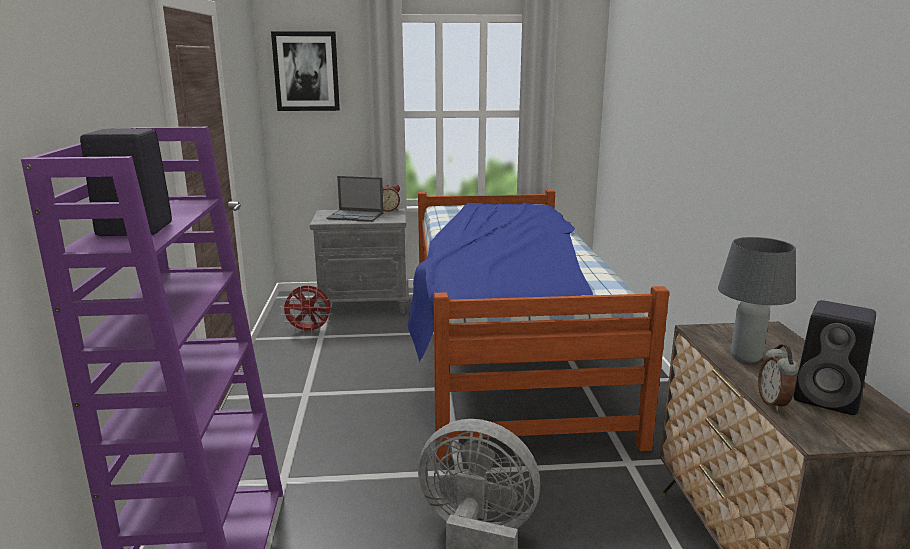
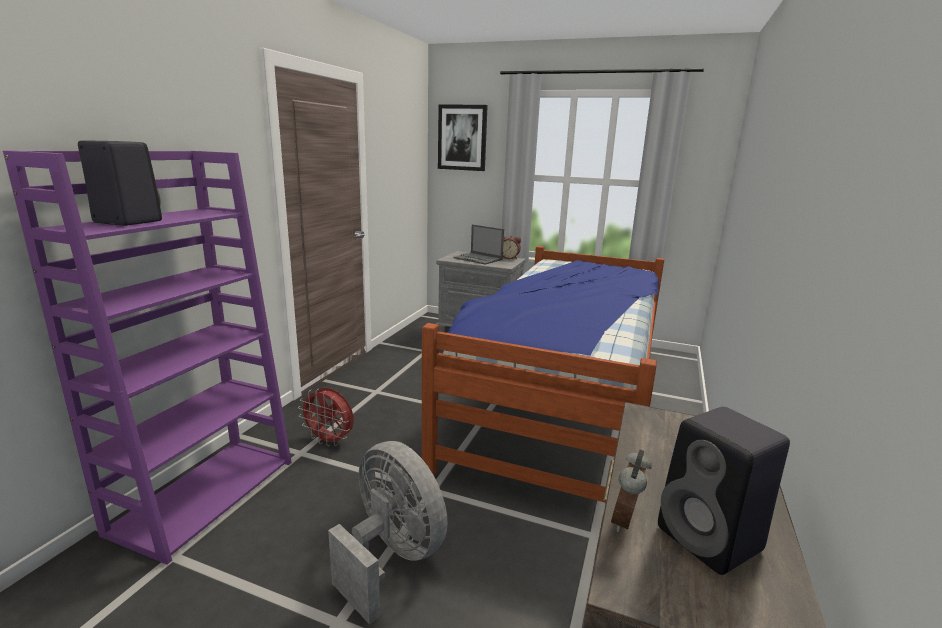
camera: 25 degrees right, 0 degrees up
red fan [281,286,332,334] -> red fan moved to [298,388,354,447]
grey table lamp [718,237,796,363] -> none

